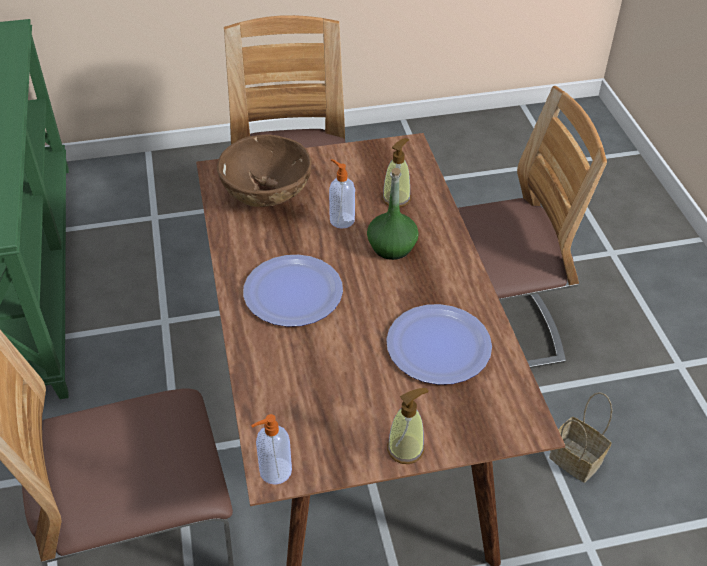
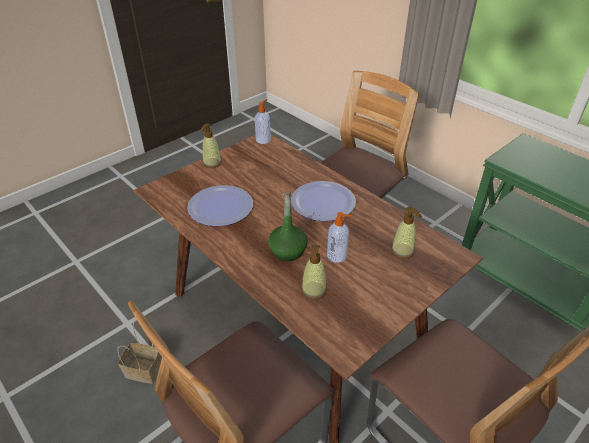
camera: 150 degrees right, 5 degrees down
brown bowl [217,134,312,207] -> soap dispenser [391,206,422,259]

